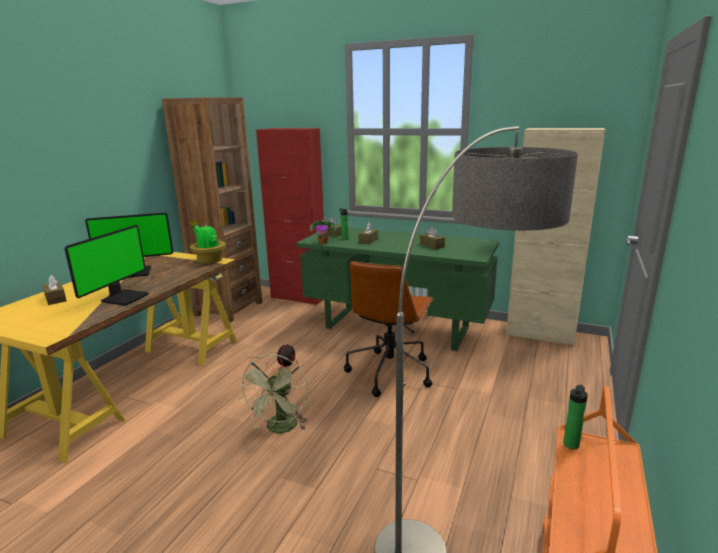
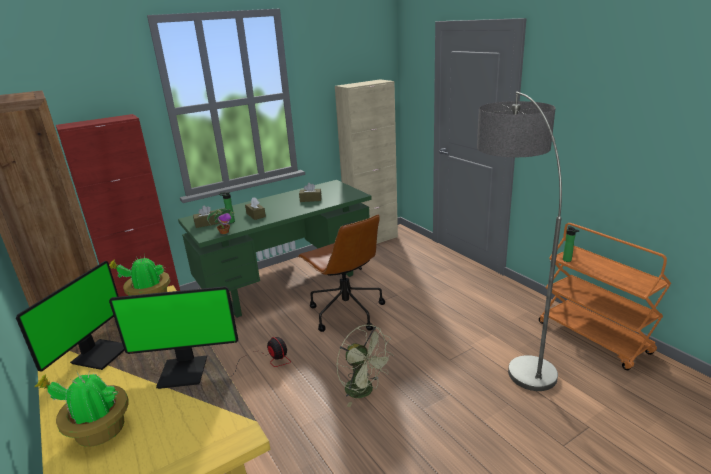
camera: 55 degrees left, 5 degrees up
brown tissue box [42,275,67,305] -> potted plant [34,372,129,447]
monitor [64,225,149,306] -> monitor turned 120 degrees clockwise [109,286,238,389]

